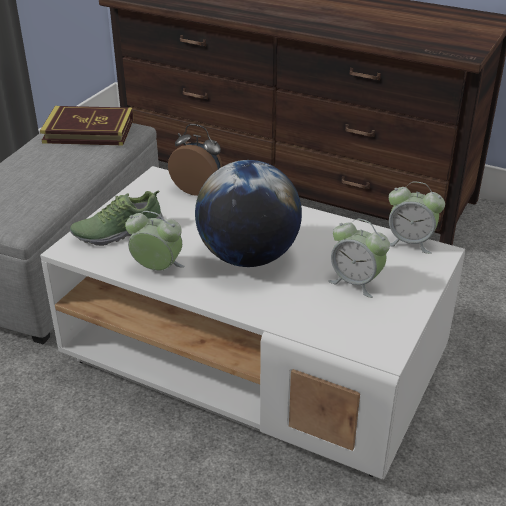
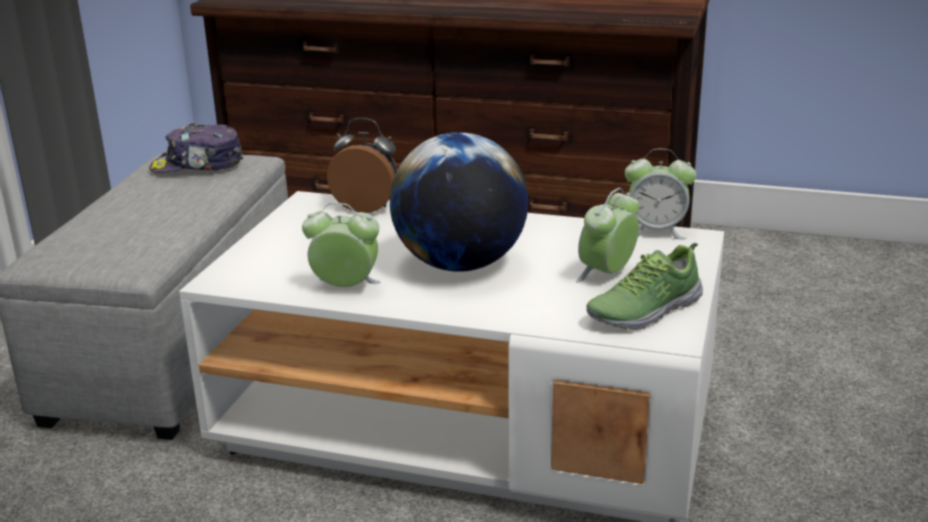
camera: 10 degrees left, 10 degrees down
book [40,106,134,145] -> cap [149,123,243,173]
shoe [70,190,164,246] -> shoe moved to [586,243,703,330]
alarm clock [329,219,390,298] -> alarm clock turned 105 degrees clockwise [576,188,639,283]

